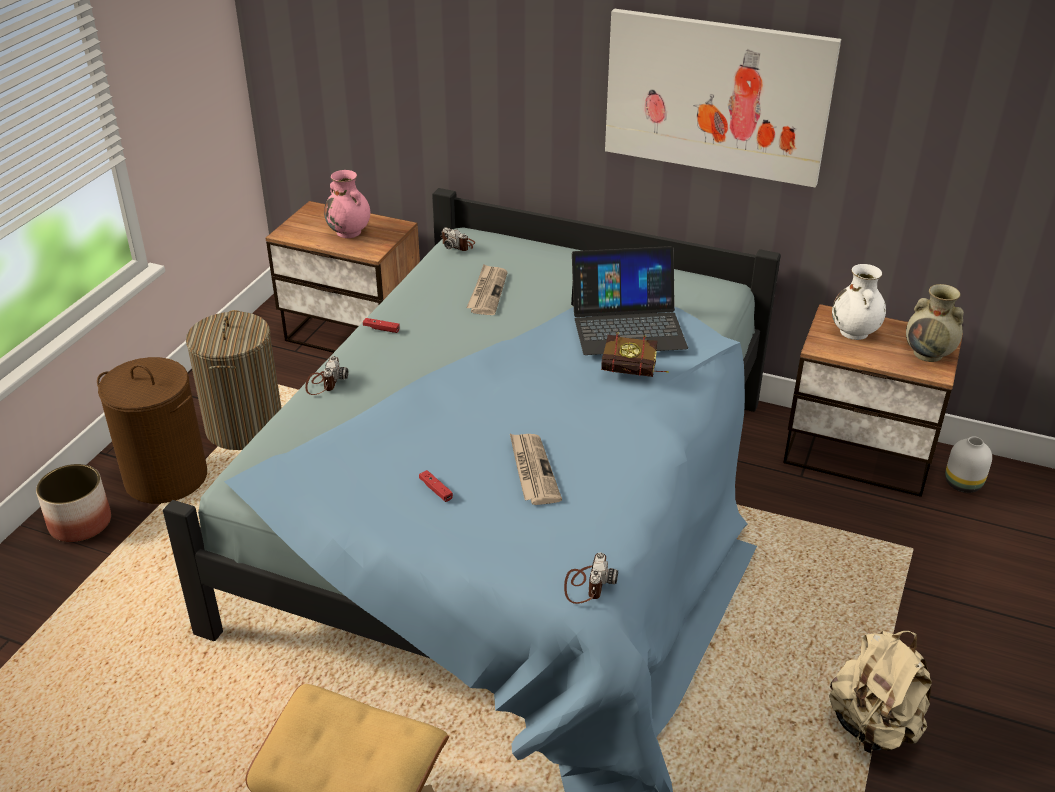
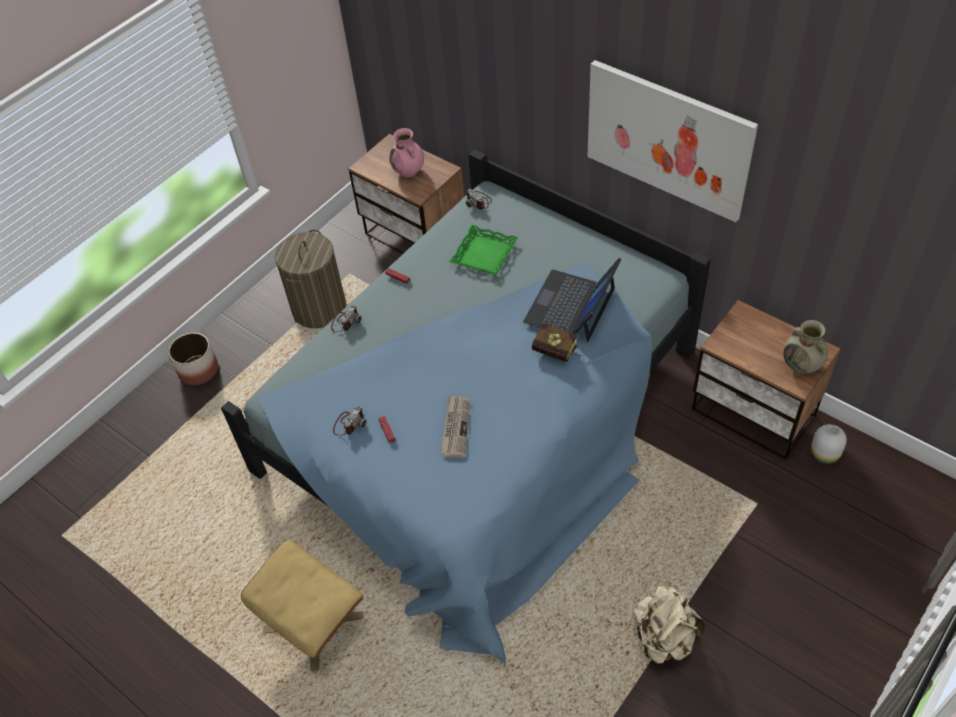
camera: 20 degrees right, 15 degrees up
brown laundry basket [97,357,207,504] -> none
newspaper [466,264,508,315] -> green tray [449,225,518,275]
camera [564,552,618,604] -> camera moved to [333,407,366,436]
laptop [571,246,688,355] -> laptop turned 105 degrees clockwise [523,258,621,342]
white vase [832,264,886,340] -> none

